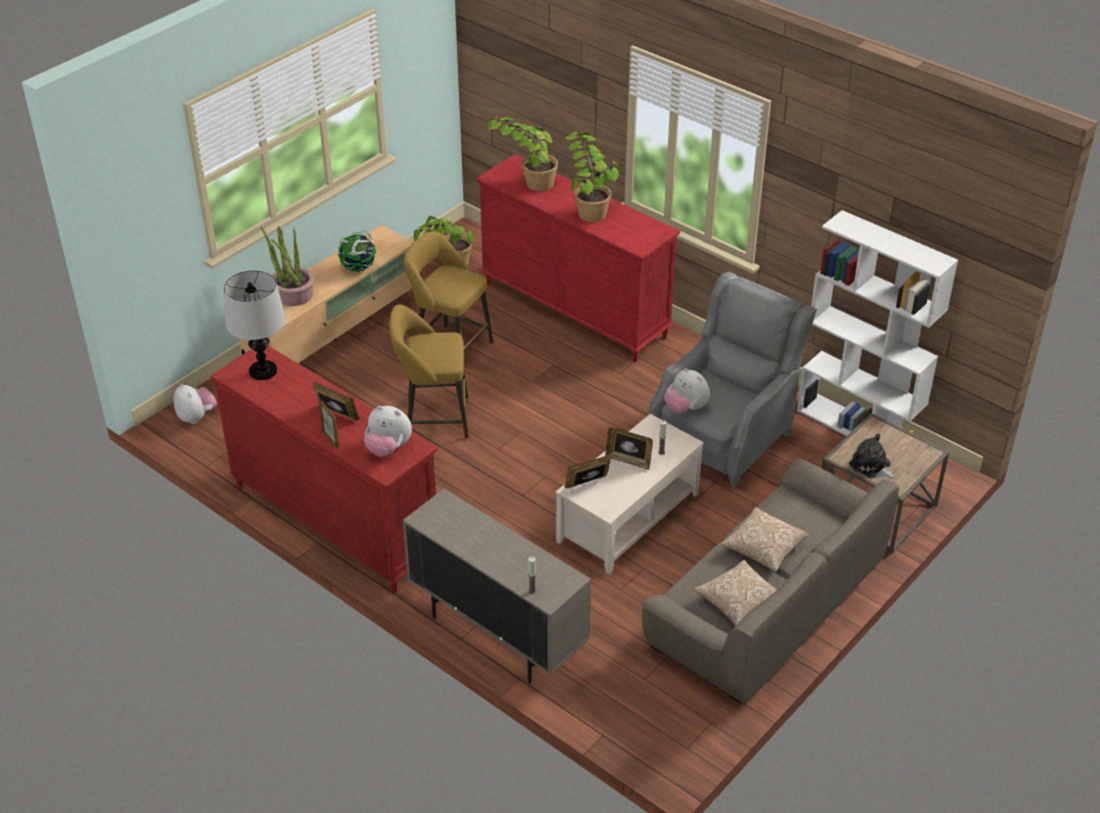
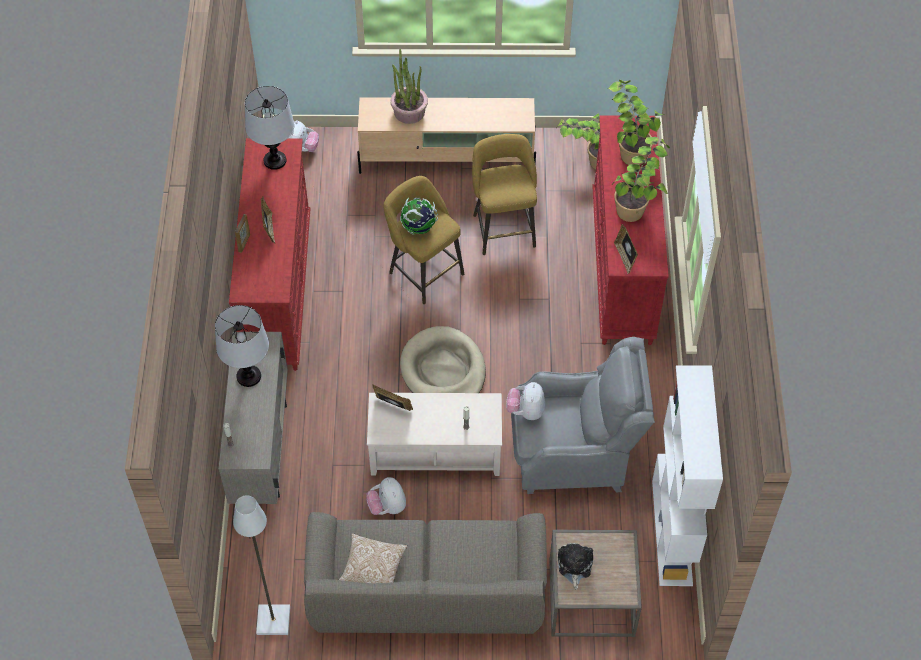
camera: 50 degrees right, 15 degrees up
globe [338,230,376,273] -> globe moved to [400,198,438,235]
plush toy [364,406,412,457] -> plush toy moved to [366,477,406,515]
picture frame [605,428,653,470] -> picture frame moved to [614,224,638,275]
pillow [721,507,809,572] -> none
none -> table lamp [215,305,269,387]
none -> grey floor lamp [233,495,290,635]
none -> beige dog bed [400,326,486,393]

